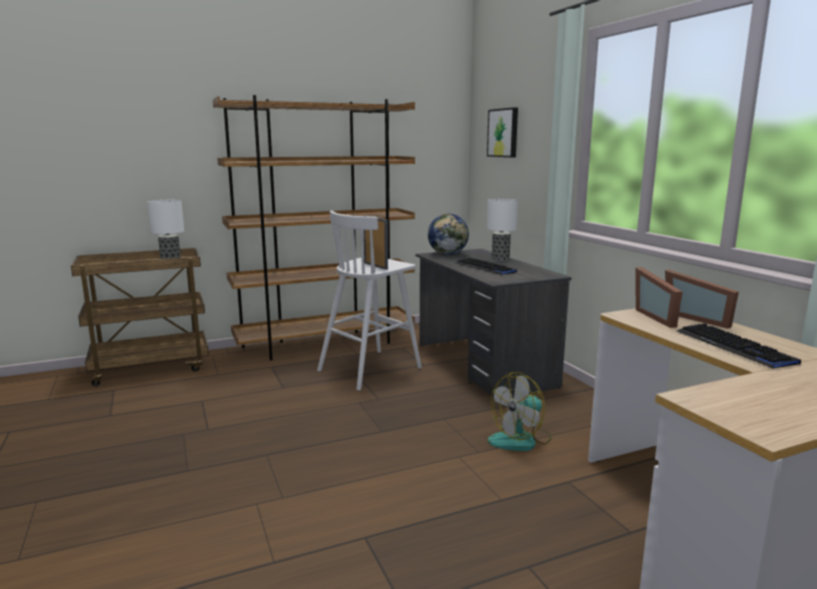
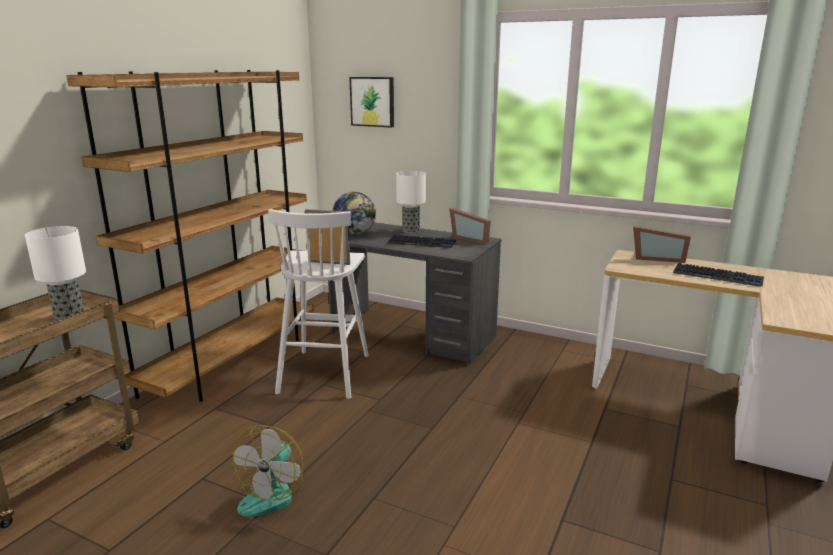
camera: 40 degrees left, 5 degrees up
fan [488,372,552,451] -> fan moved to [232,425,304,517]
picture frame [635,267,683,328] -> picture frame moved to [449,208,491,245]

